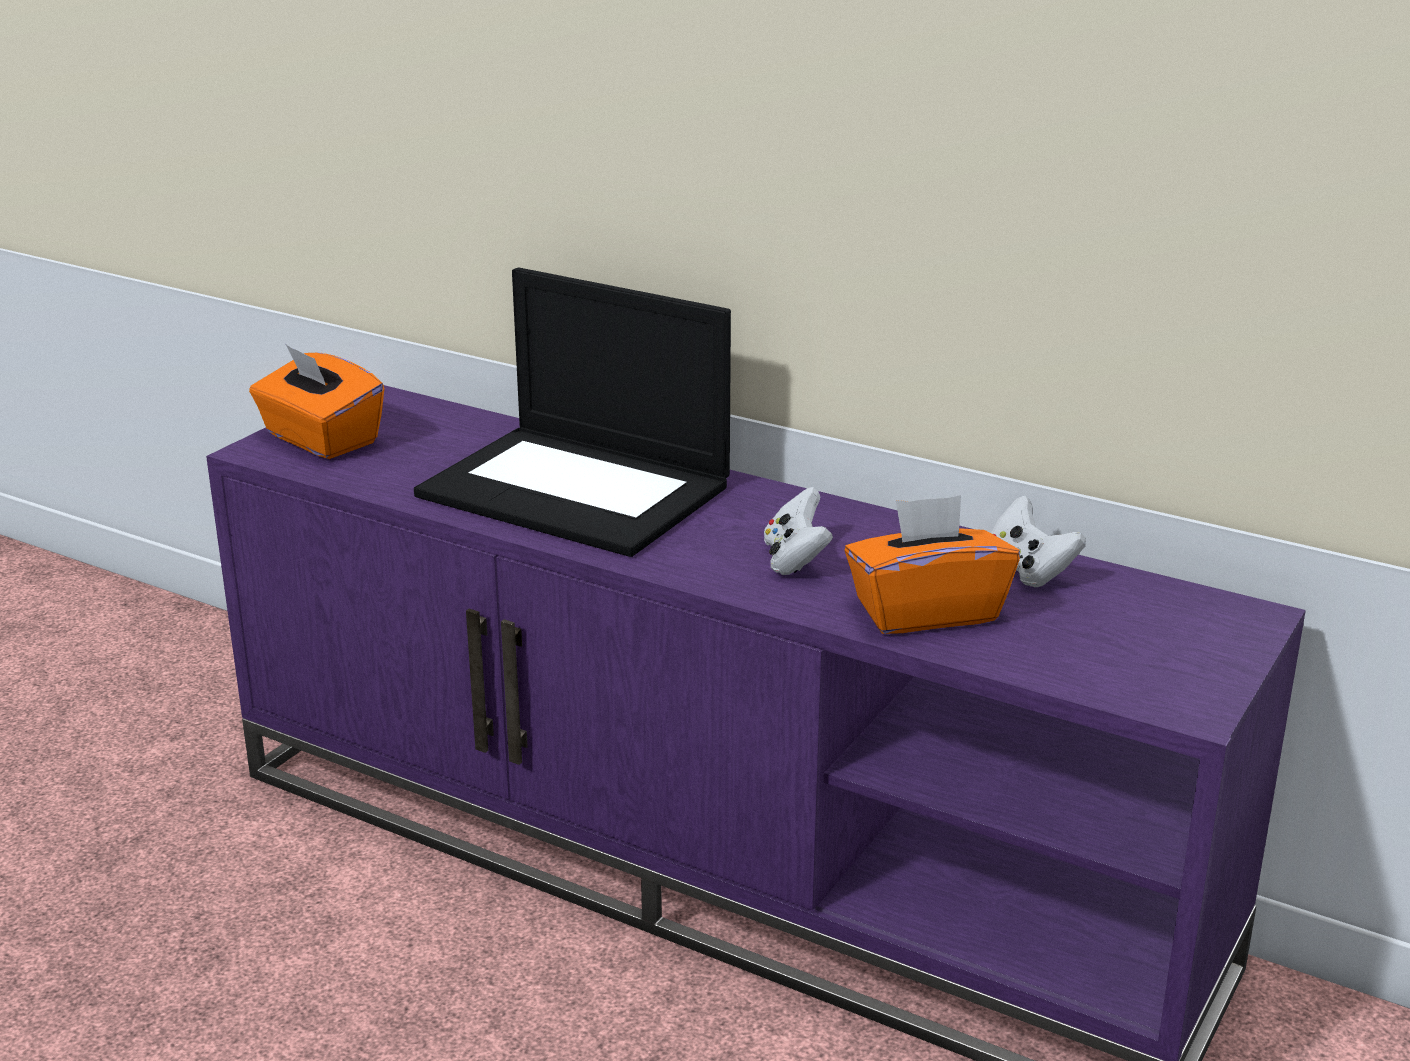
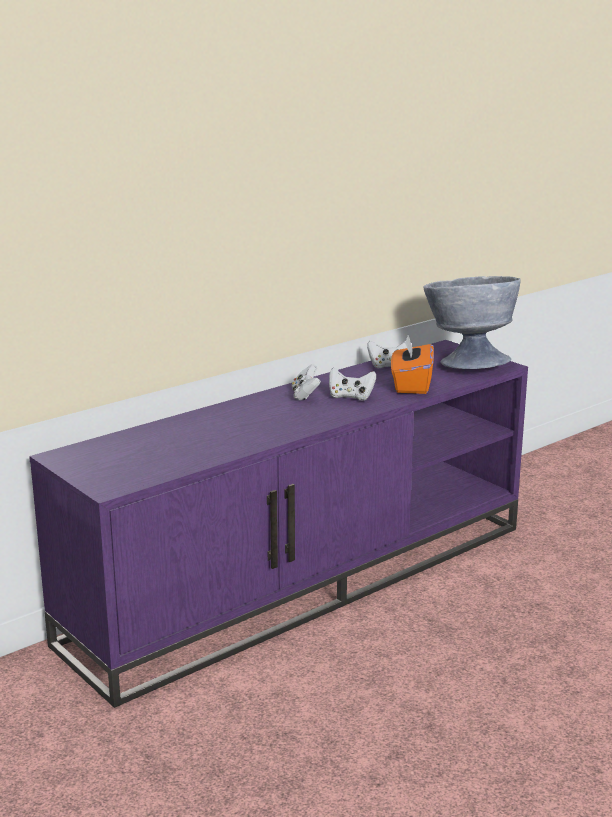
camera: 70 degrees left, 5 degrees down
orange tissue box [249,344,385,459] -> none
laptop [414,267,731,557] -> none
none -> white game controller [292,364,321,400]
none -> grey bowl [423,276,520,369]

